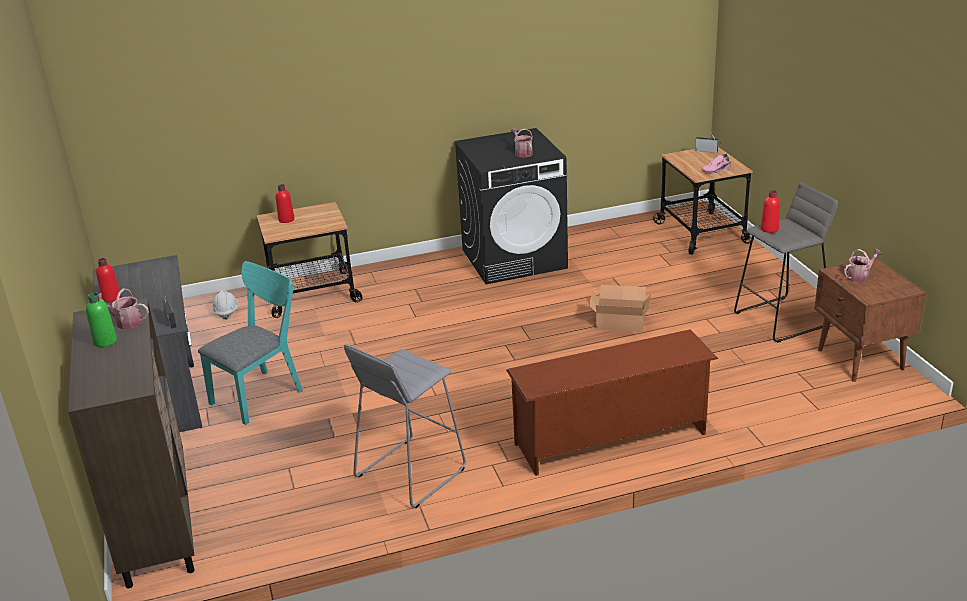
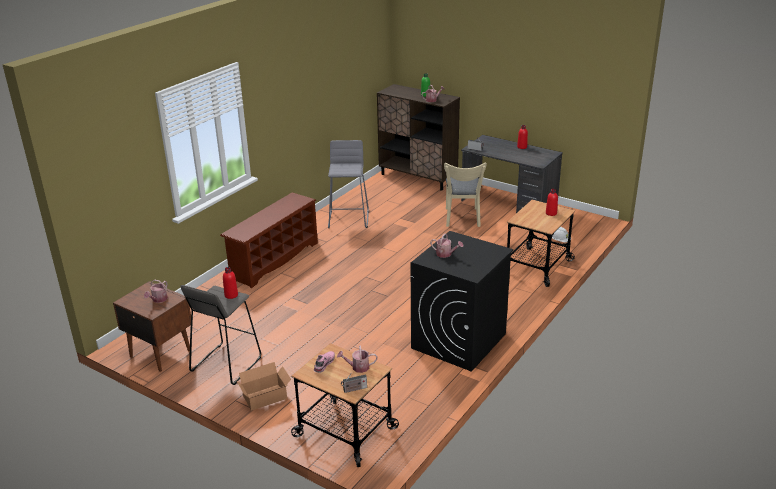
camera: 140 degrees right, 0 degrees up
turquoise chair [198,261,303,425] -> beige chair [444,162,487,227]
cardboard box [589,285,651,332] -> cardboard box moved to [236,362,291,411]
none -> watering can [337,345,377,373]

